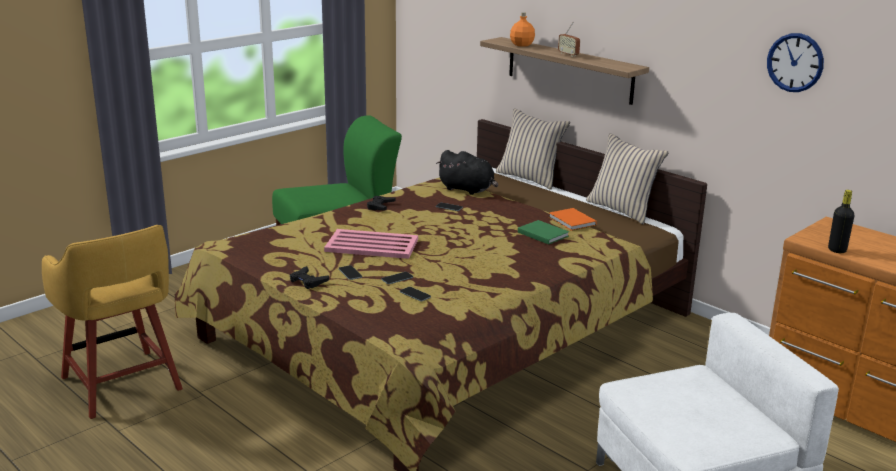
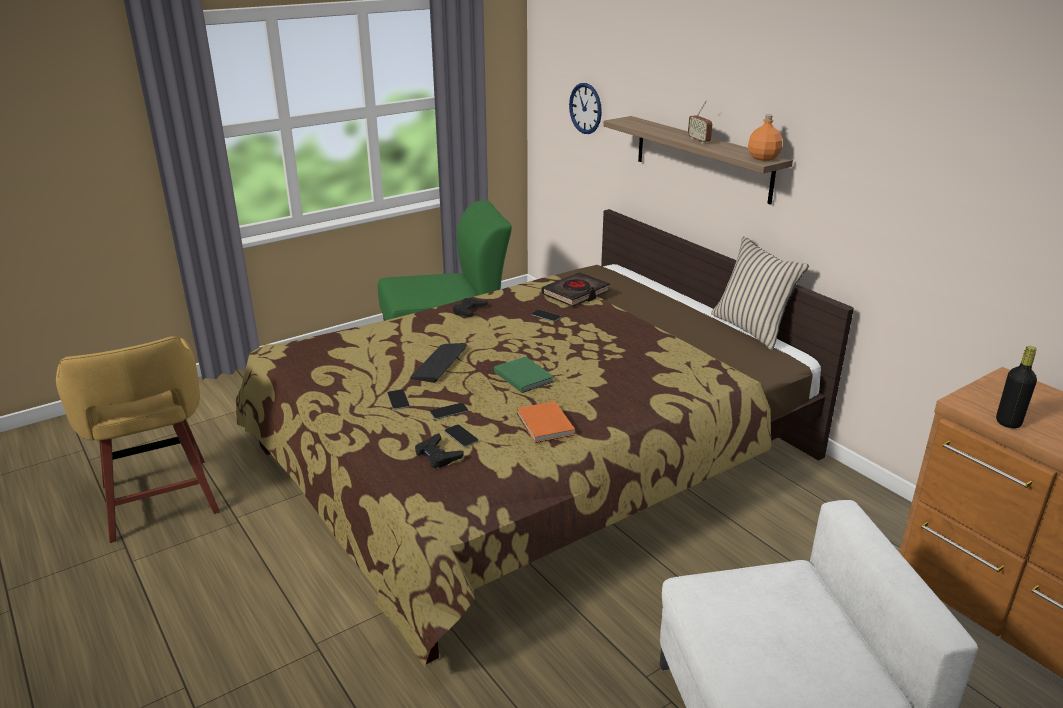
camera: 10 degrees right, 5 degrees up
black game controller [290,266,329,289] -> black game controller moved to [415,433,464,469]
pink tray [324,229,418,259] -> keyboard [410,343,467,383]
black plush toy [436,150,498,195] -> black book [541,272,610,307]
beige pillow [496,108,570,190] -> none
orange bottle [510,12,535,47] -> orange bottle moved to [748,114,783,161]
green book [518,220,569,245] -> green book moved to [494,356,554,393]
orange book [549,208,597,231] -> orange book moved to [516,401,575,443]
wall clock [767,33,824,92] -> wall clock moved to [569,83,602,134]

